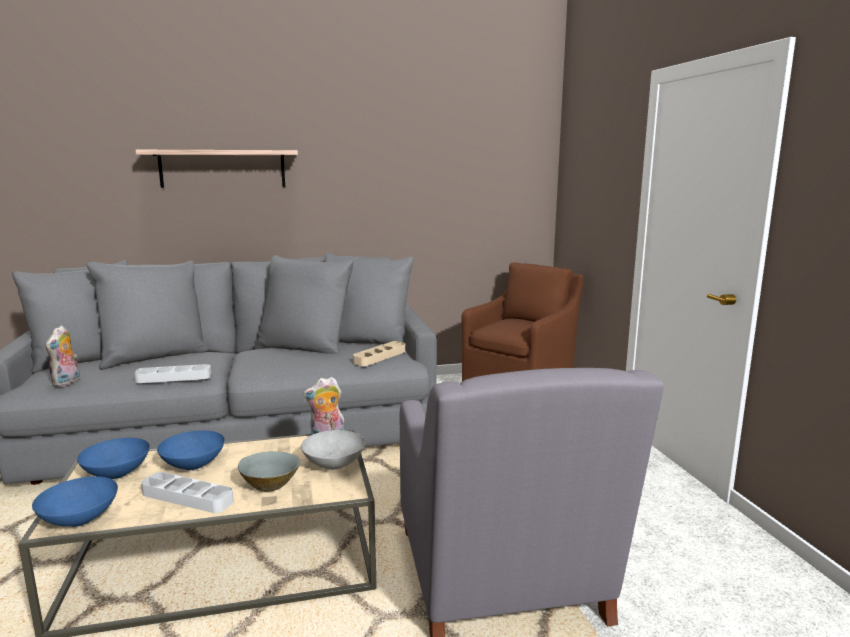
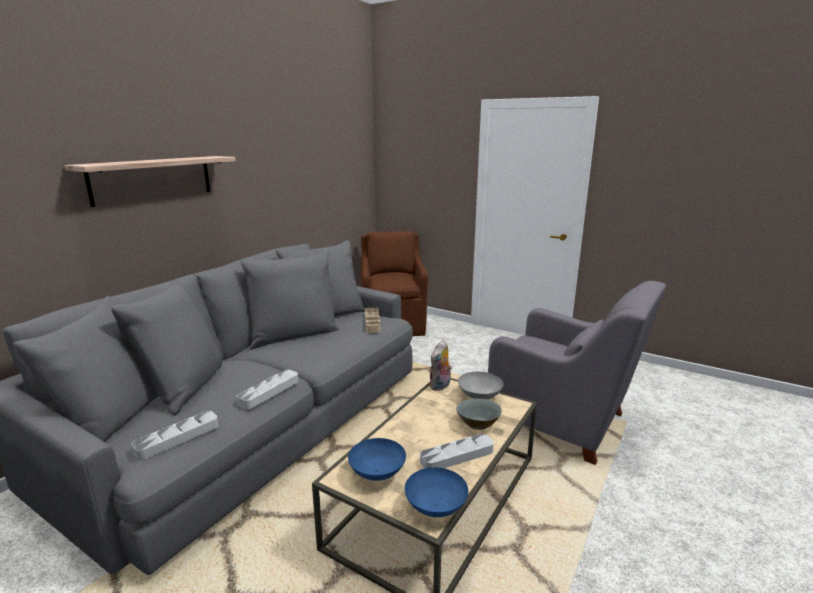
camera: 45 degrees left, 5 degrees up
plush toy [45,325,80,387] -> grey tray [131,411,218,460]
blue bowl [157,430,225,470] -> none

